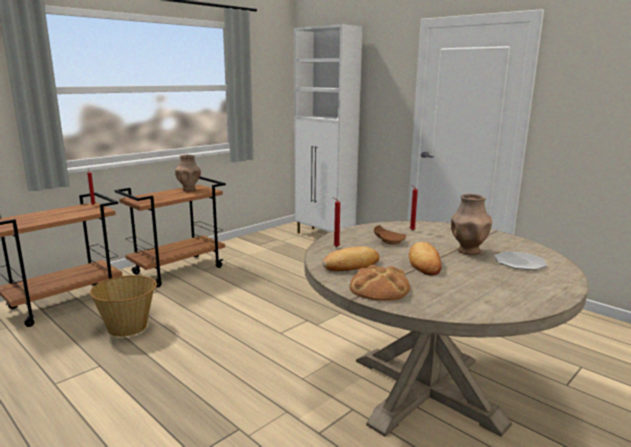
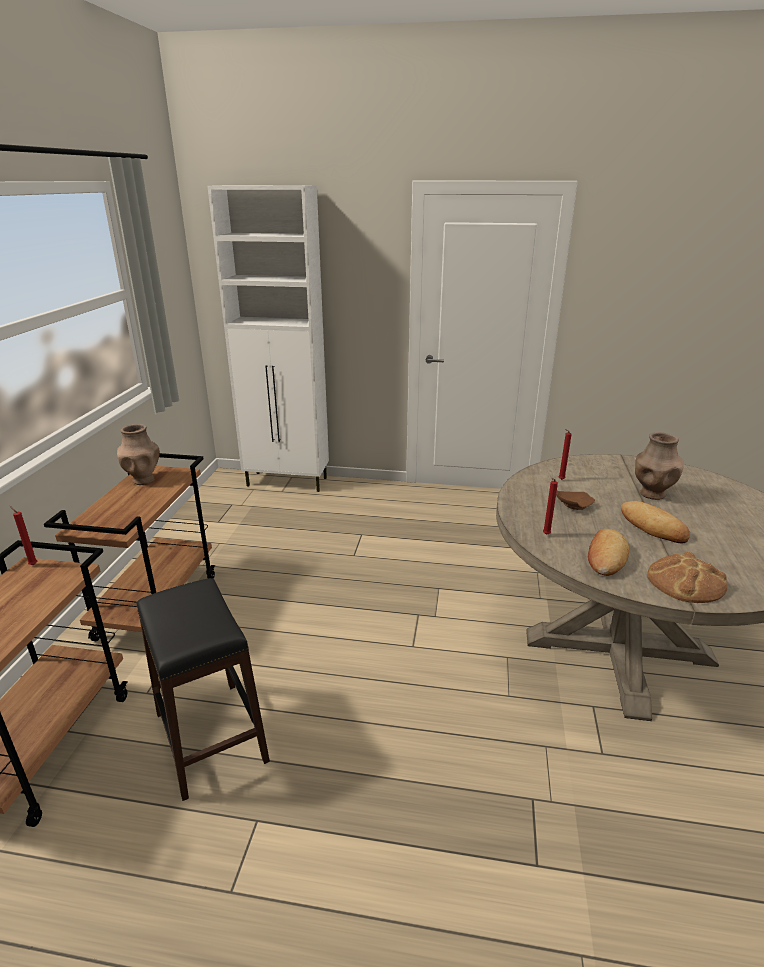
camera: 35 degrees left, 10 degrees up
basket [90,275,157,337] -> black stool [137,578,270,801]
plate [494,251,548,270] -> none

